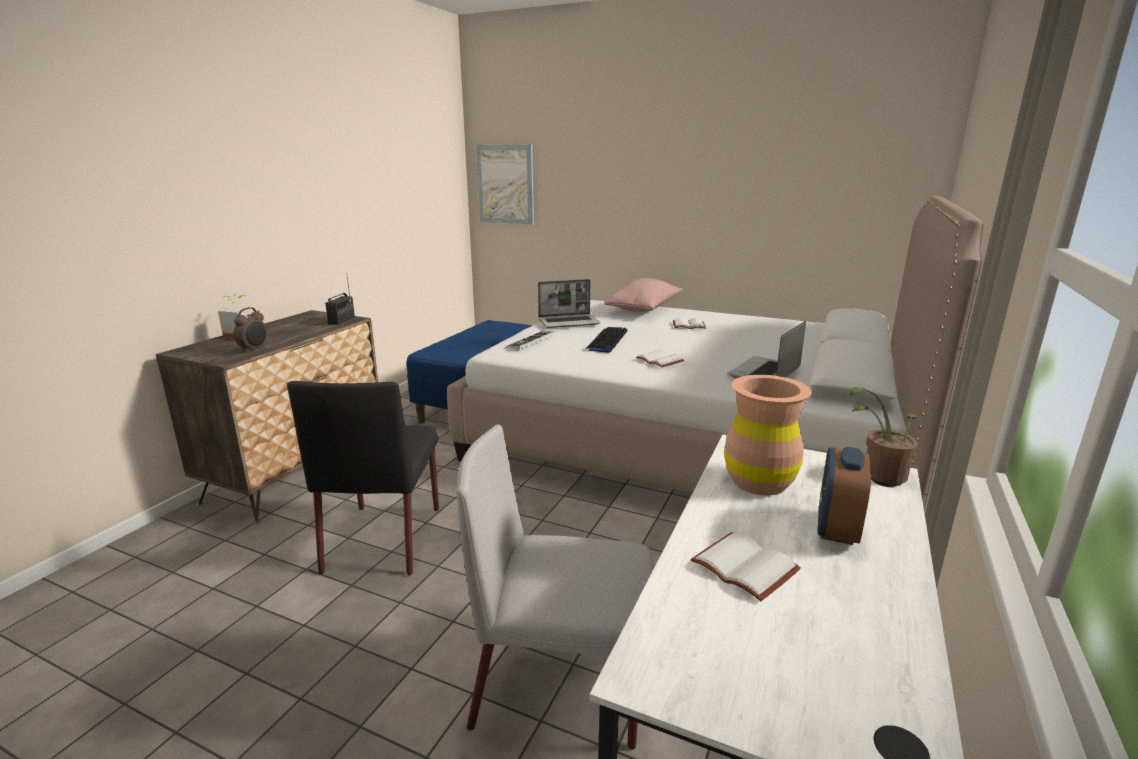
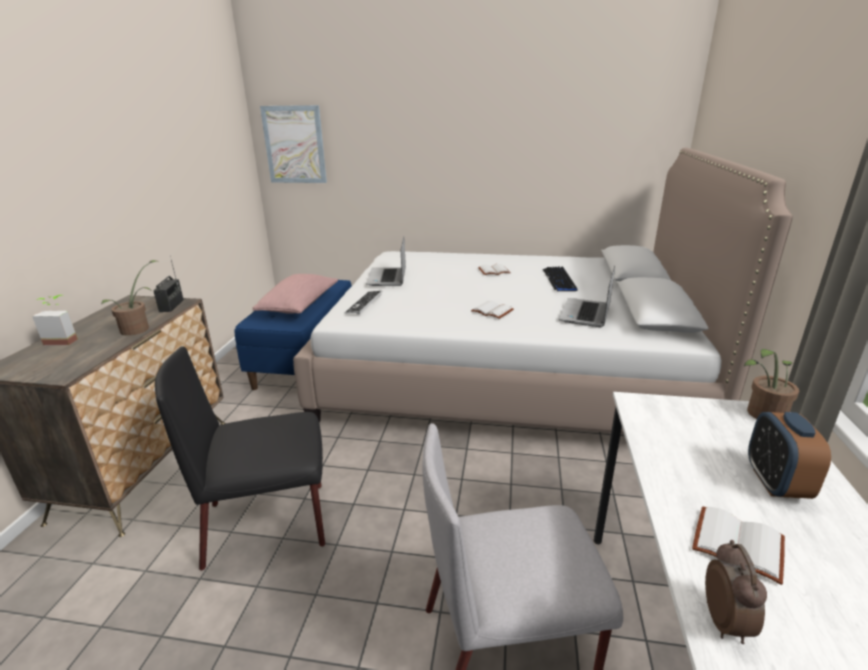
camera: 15 degrees left, 5 degrees up
alarm clock [234,307,268,353] -> alarm clock moved to [705,540,767,644]
black chair [287,381,439,576] -> black chair turned 90 degrees clockwise [155,346,325,570]
laptop [538,279,600,328] -> laptop turned 120 degrees clockwise [366,236,406,286]
keyboard [586,327,627,353] -> keyboard moved to [543,267,578,291]
pink pillow [604,278,683,312] -> pink pillow moved to [253,274,338,314]
brown vase [724,375,812,495] -> none
none -> potted plant [101,260,157,335]

